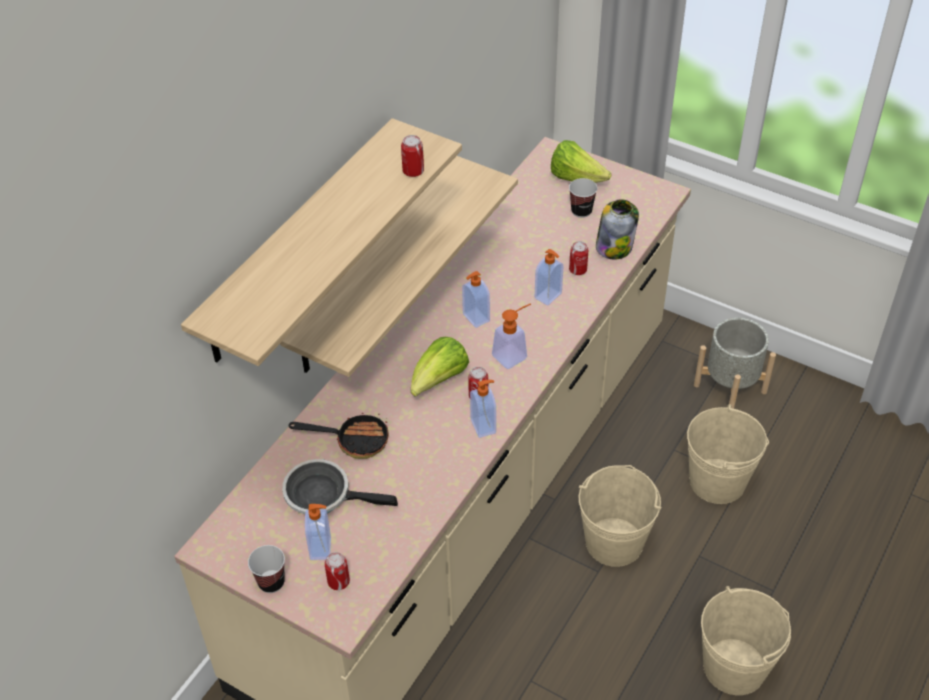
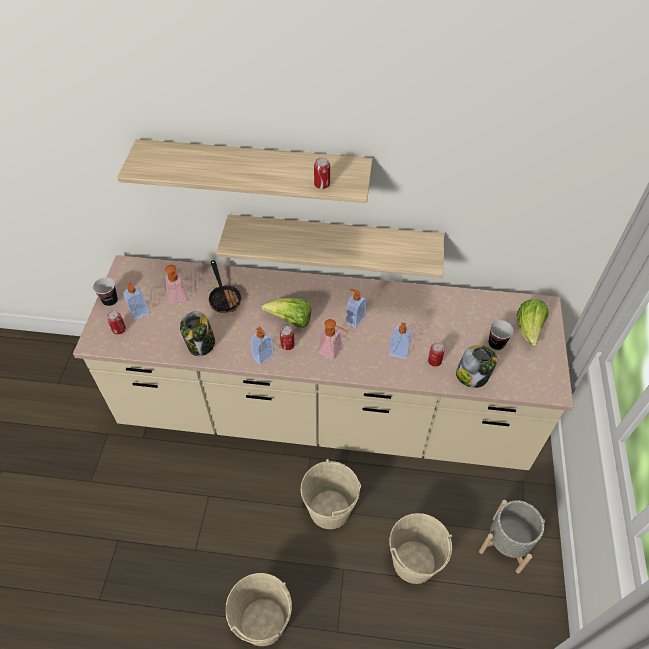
camera: 65 degrees right, 5 degrees up
frying pan [282,459,398,514] -> soap dispenser [165,265,188,304]
none -> jar [180,311,215,356]

